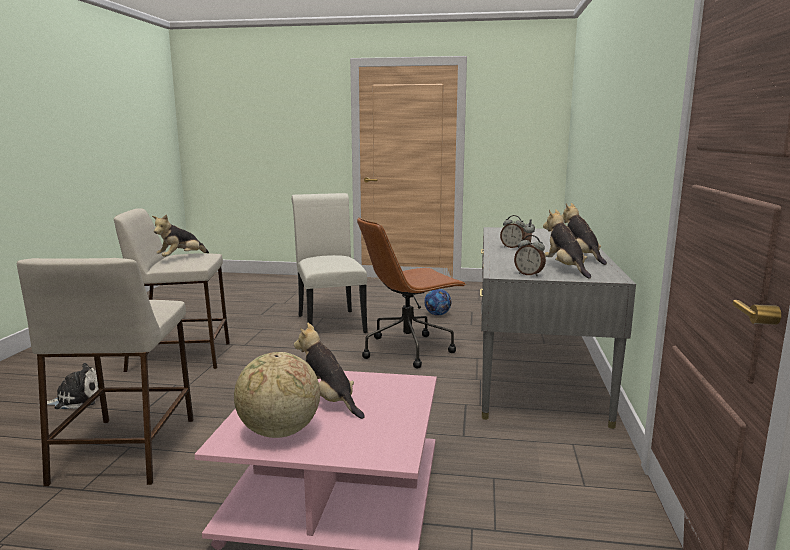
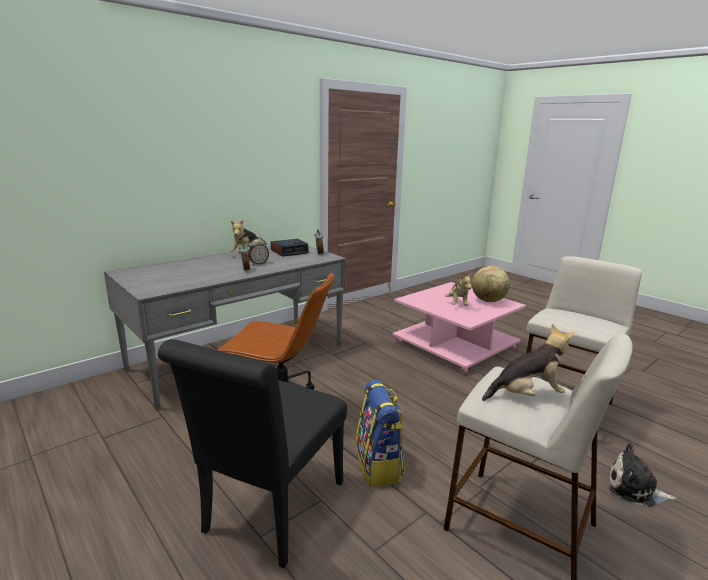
camera: 140 degrees left, 5 degrees up
white chair [292,193,368,333] -> black chair [158,339,347,568]
football [424,289,451,316] -> none
plush toy [543,209,591,279] -> alarm clock [270,239,309,257]
none -> backpack [356,380,405,487]

